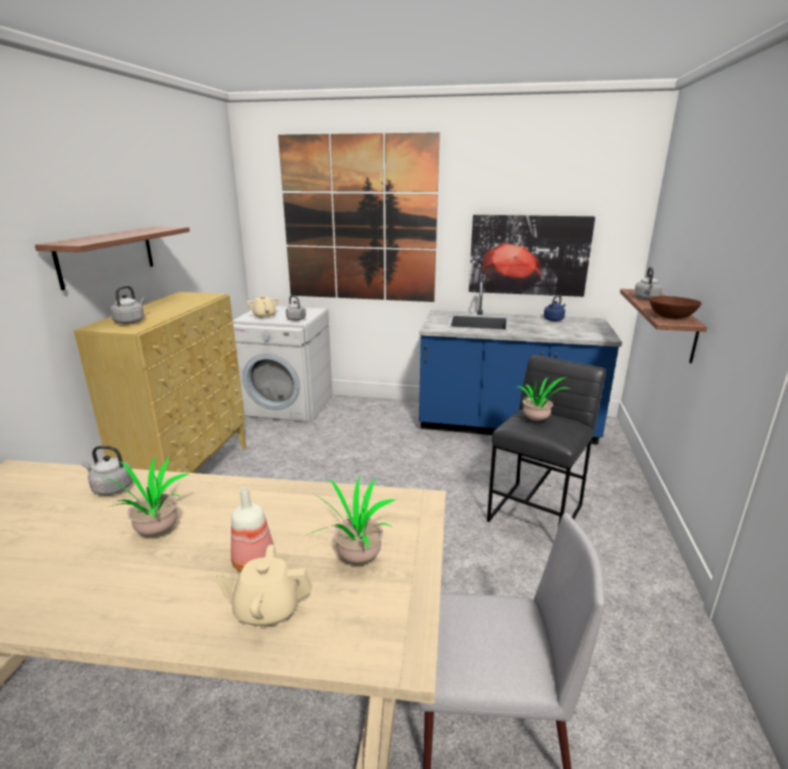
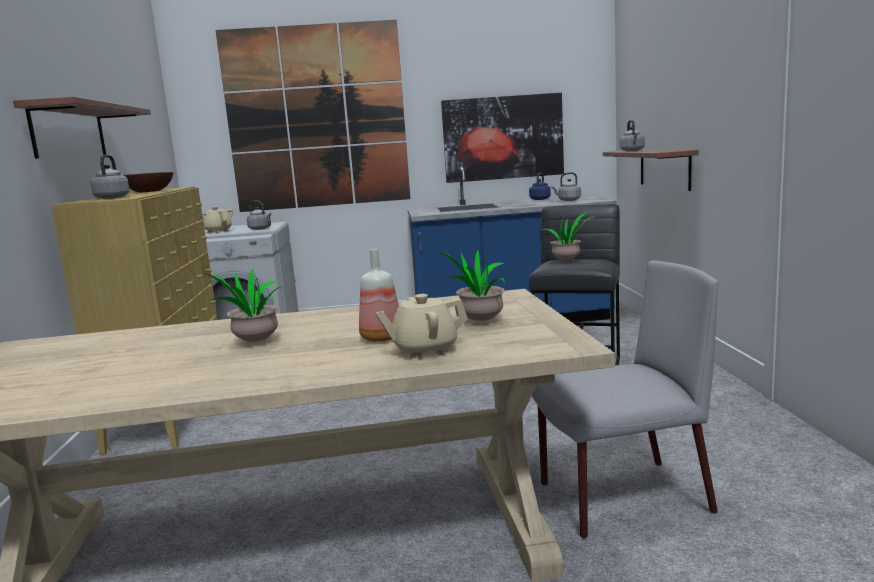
camera: 15 degrees left, 10 degrees down
grey kettle [82,446,133,495] -> grey kettle moved to [552,172,581,201]
brown bowl [650,296,702,319] -> brown bowl moved to [125,172,174,192]

